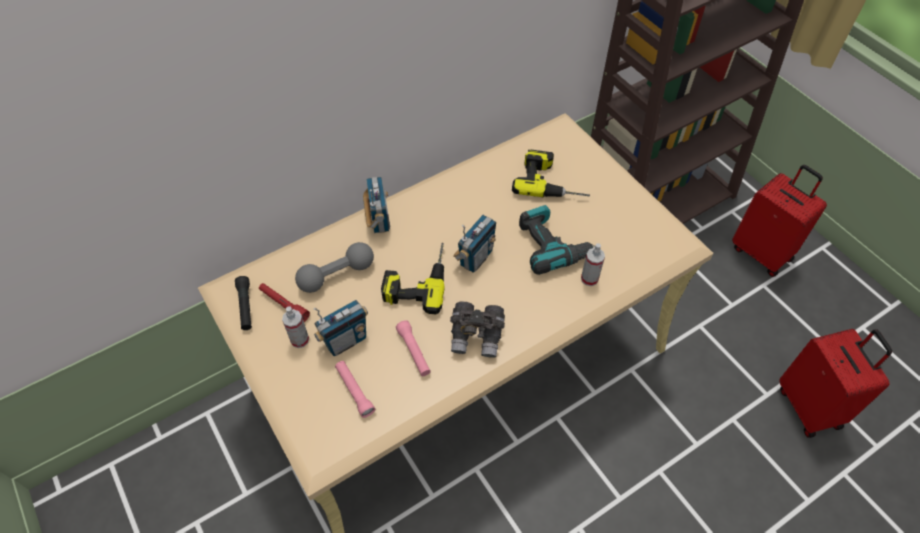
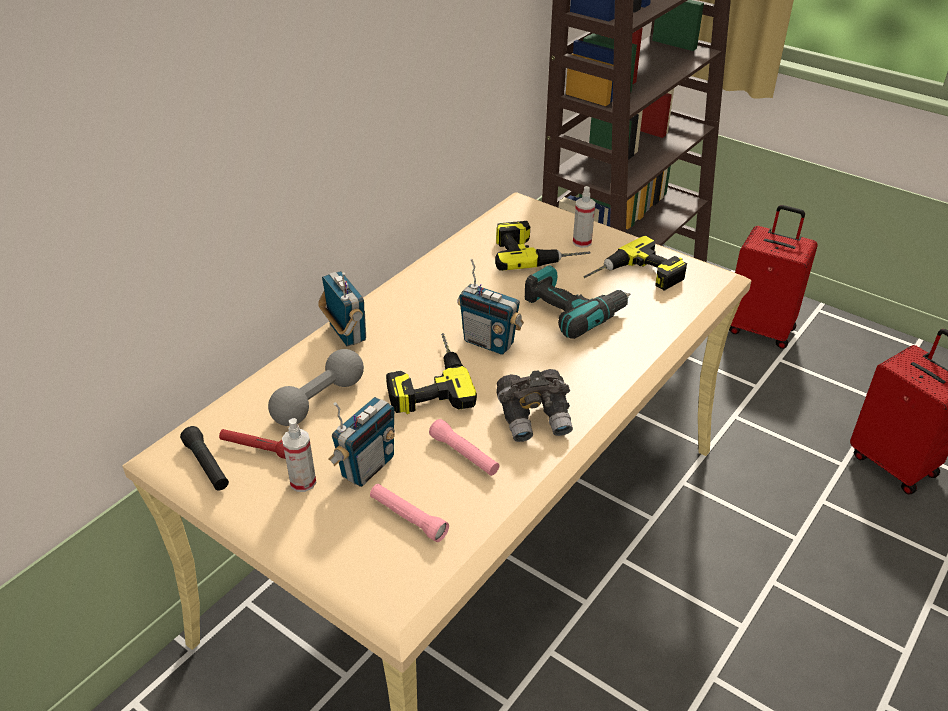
camera: 20 degrees left, 15 degrees down
radio [453,215,496,273] -> radio turned 105 degrees clockwise [457,259,524,355]
spray bottle [581,243,605,286] -> spray bottle moved to [573,186,596,248]
none -> power drill [584,236,687,290]

